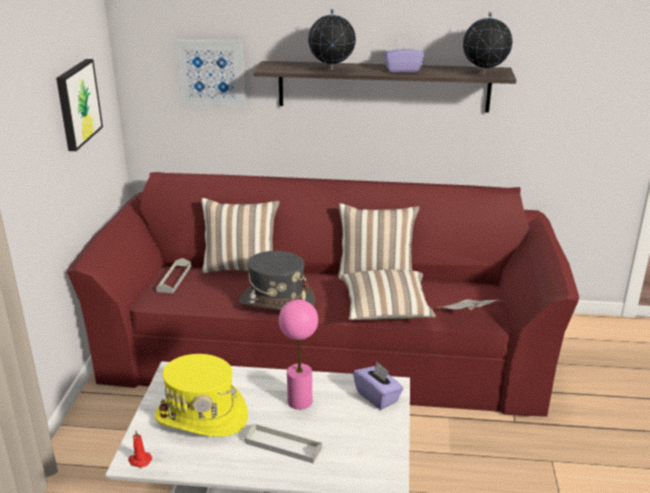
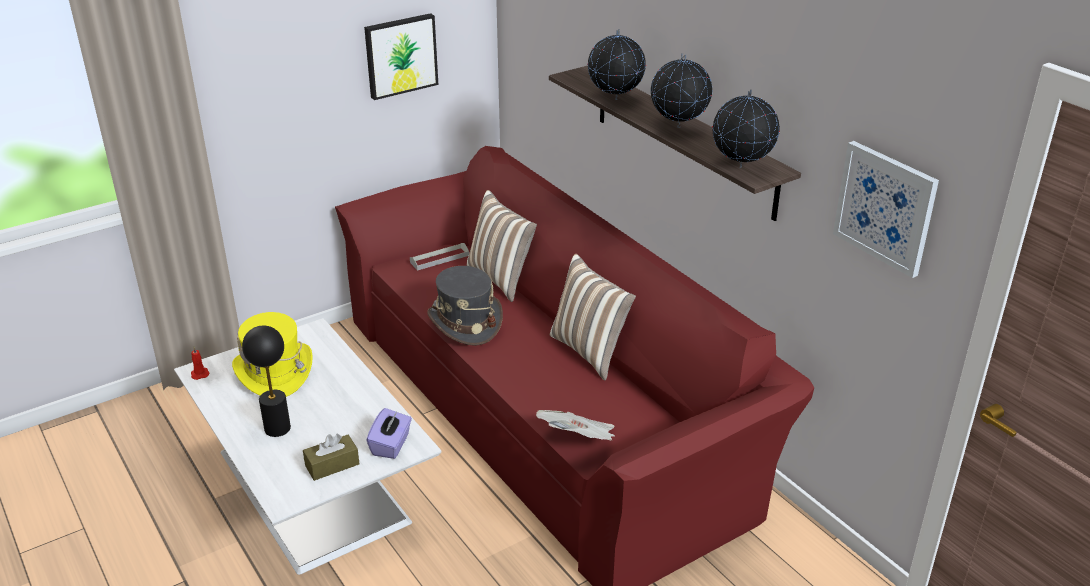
camera: 50 degrees right, 5 degrees up
picture [175,39,246,108] -> picture moved to [833,141,939,278]
grey tray [245,423,322,463] -> black table lamp [242,326,291,437]
pink table lamp [279,299,318,410] -> none
pillow [341,269,436,320] -> none
purple tissue box [383,39,424,72] -> globe [651,53,712,128]
none -> brown tissue box [303,434,360,481]

